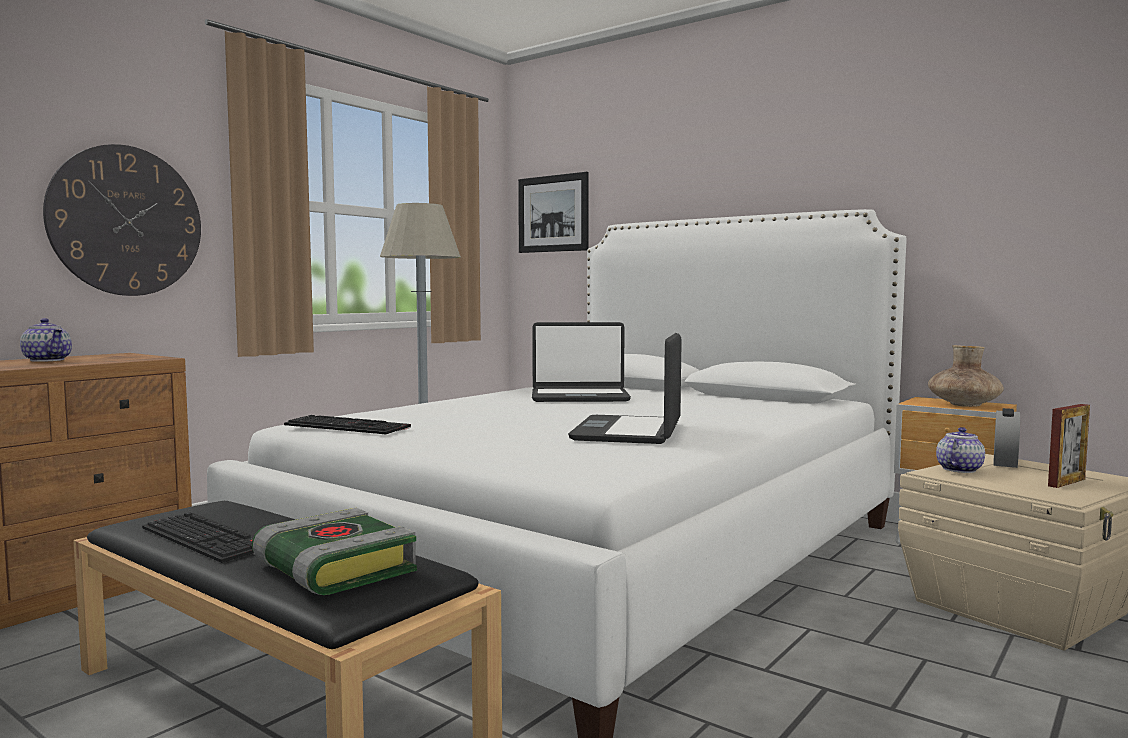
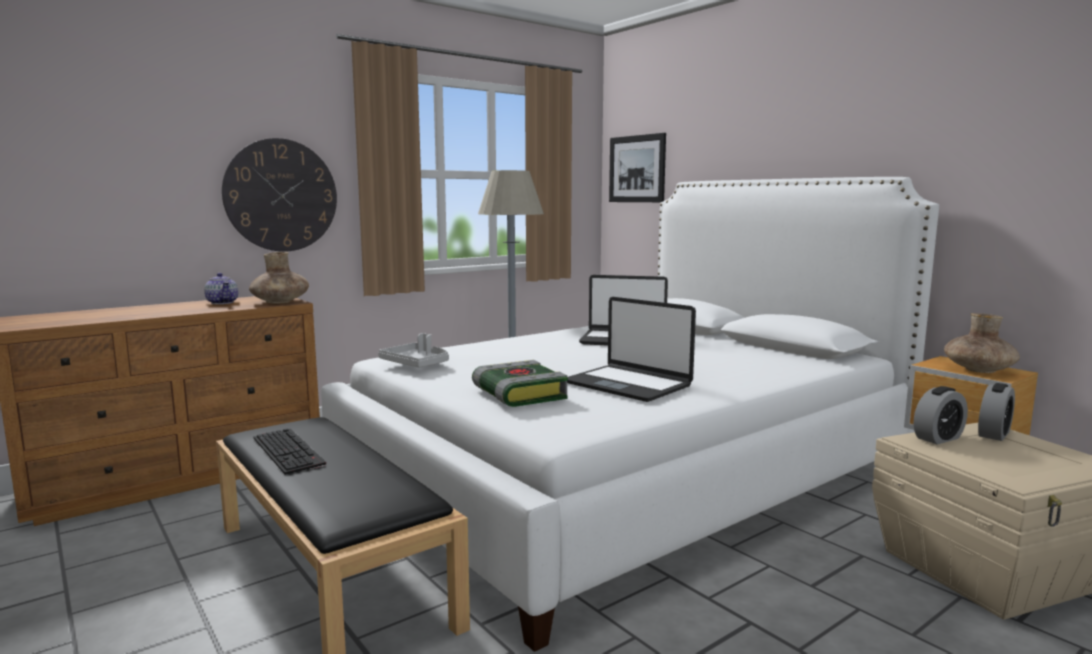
camera: 15 degrees right, 5 degrees up
book [252,508,417,595] -> book moved to [472,360,568,407]
keyboard [284,415,411,434] -> grey tray [378,333,449,368]
laptop [568,333,682,444] -> laptop turned 75 degrees counterclockwise [567,297,696,402]
teapot [936,427,985,473] -> alarm clock [914,386,968,444]
picture frame [1048,404,1090,488] -> none
none -> brown vase [249,252,309,304]

